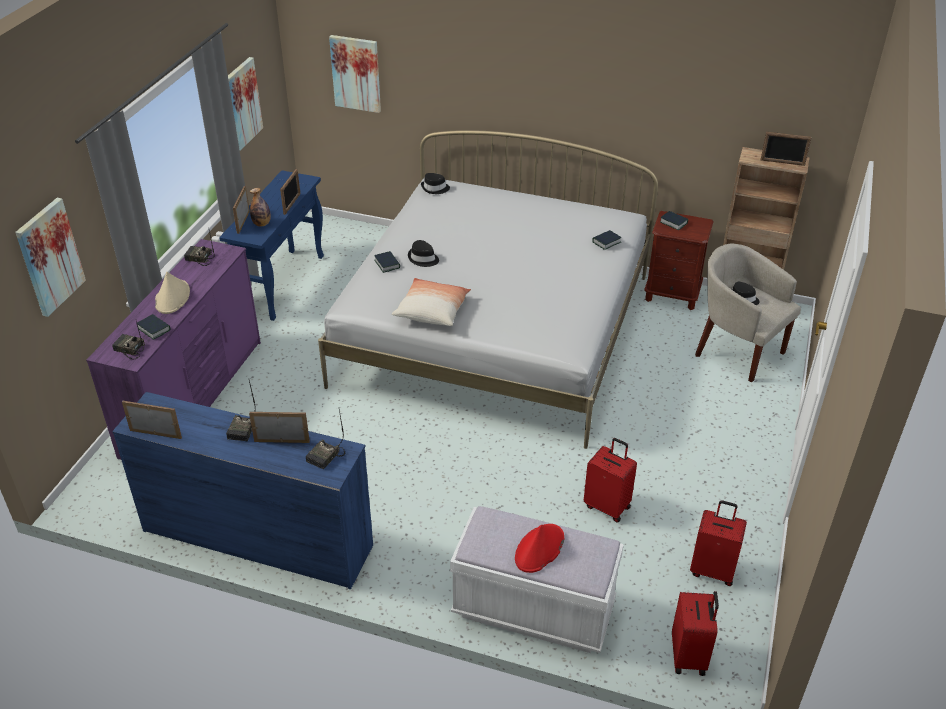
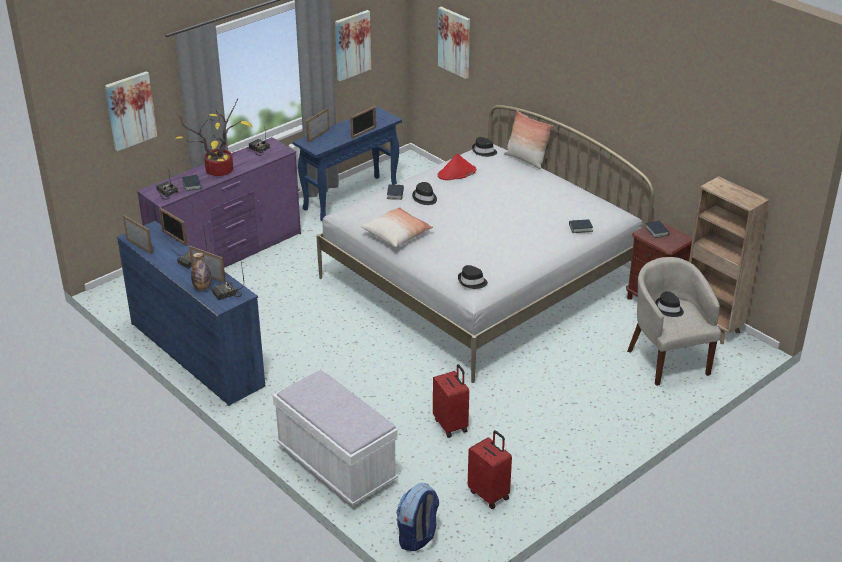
camera: 30 degrees right, 5 degrees down
beige hat [155,272,190,314] -> potted plant [175,99,252,176]
bottle [250,188,271,227] -> bottle moved to [191,253,212,291]
red hat [515,524,564,573] -> red hat moved to [438,153,476,180]
red suitcase [672,591,719,676] -> backpack [396,483,439,551]
picture frame [760,132,812,166] -> picture frame moved to [159,207,188,246]
none -> black hat [458,265,488,289]
none -> pillow [504,110,553,169]

